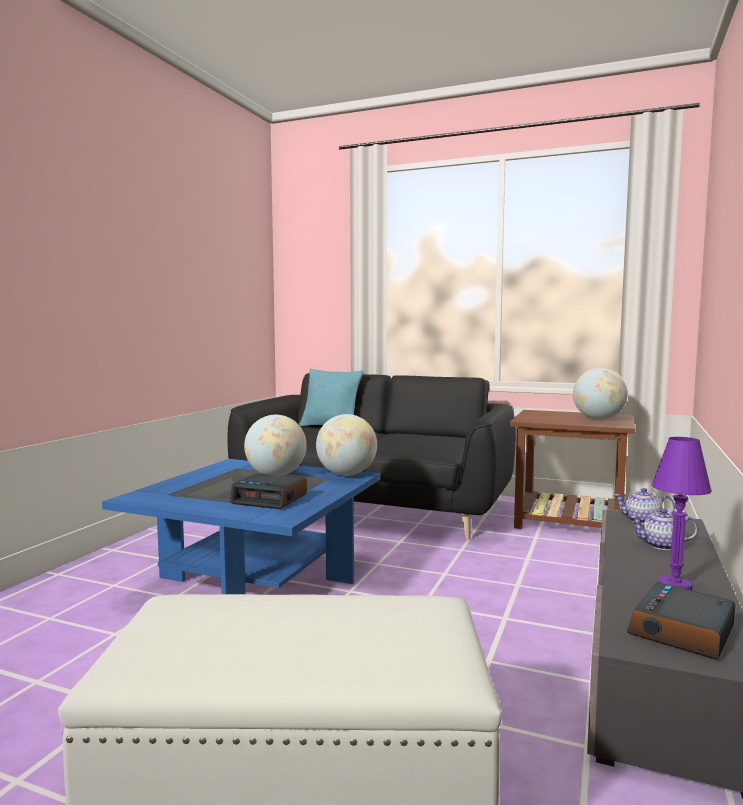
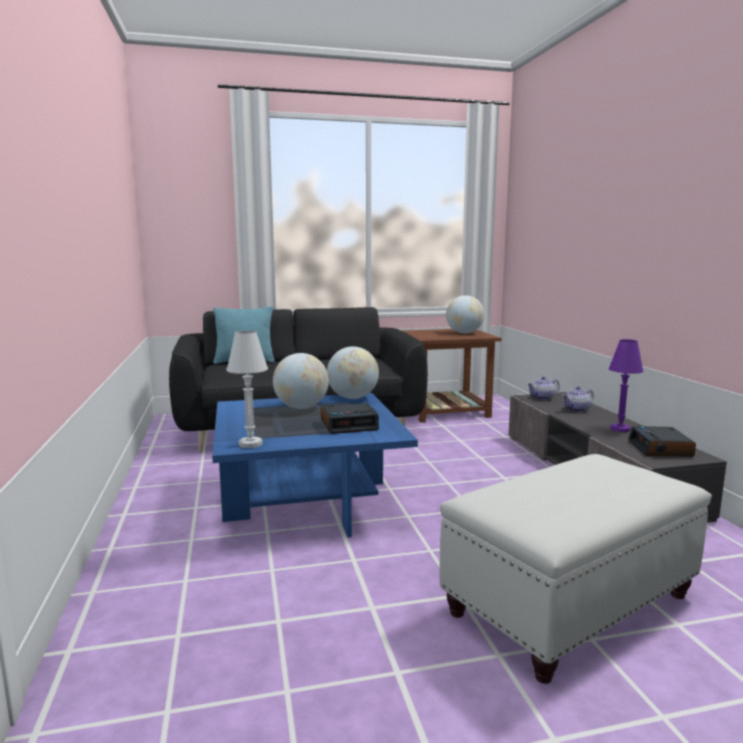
camera: 35 degrees left, 5 degrees up
none -> white table lamp [226,331,268,448]

